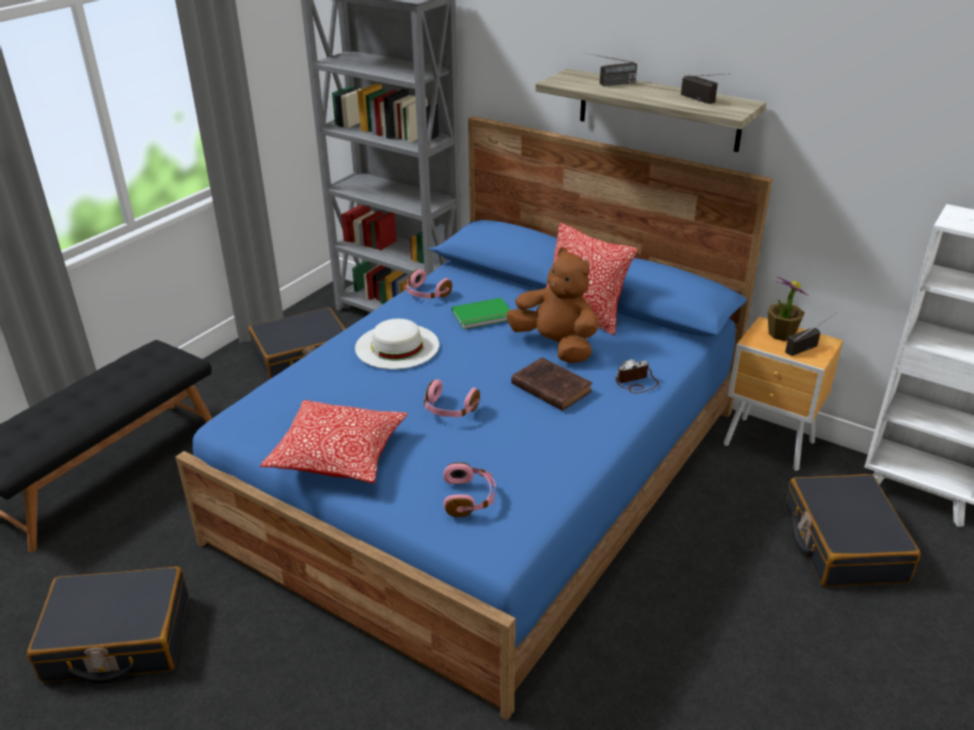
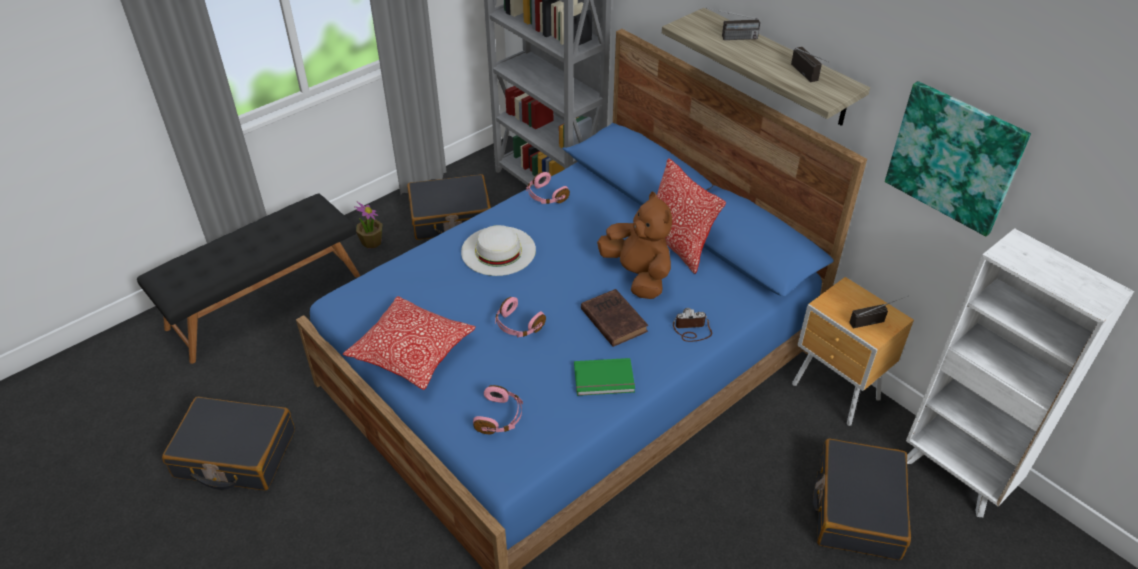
camera: 15 degrees right, 10 degrees up
green book [452,298,510,329] -> green book moved to [574,358,635,396]
potted plant [768,277,809,341] -> potted plant moved to [354,202,383,248]
none -> picture [885,81,1031,236]

